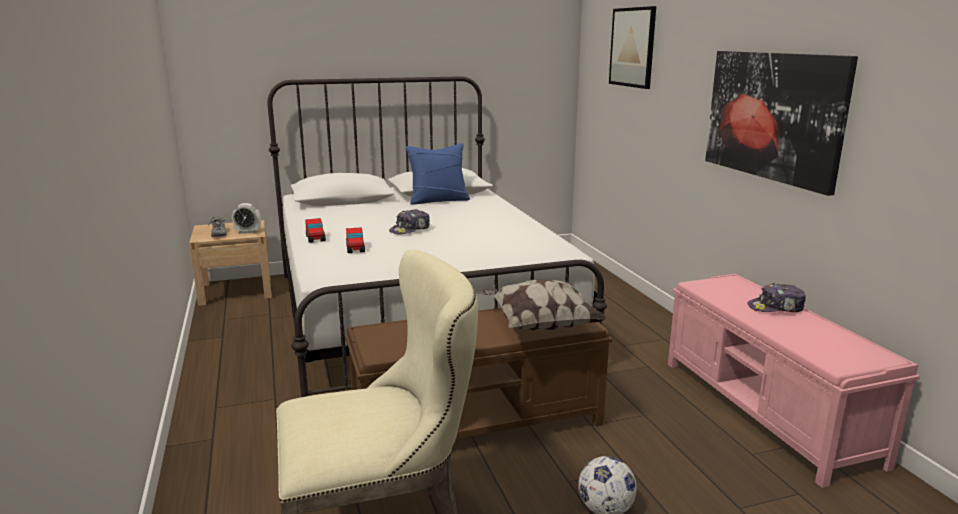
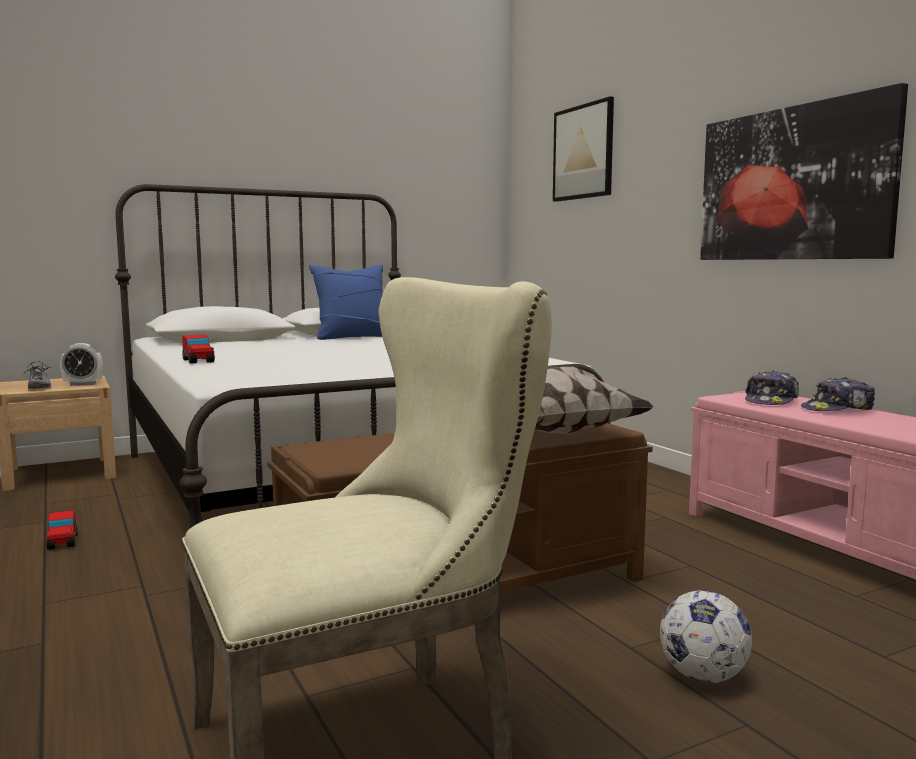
camera: 10 degrees left, 10 degrees down
toy car [346,227,365,253] -> toy car moved to [46,510,77,550]
cap [389,209,430,235] -> cap moved to [745,370,799,405]

